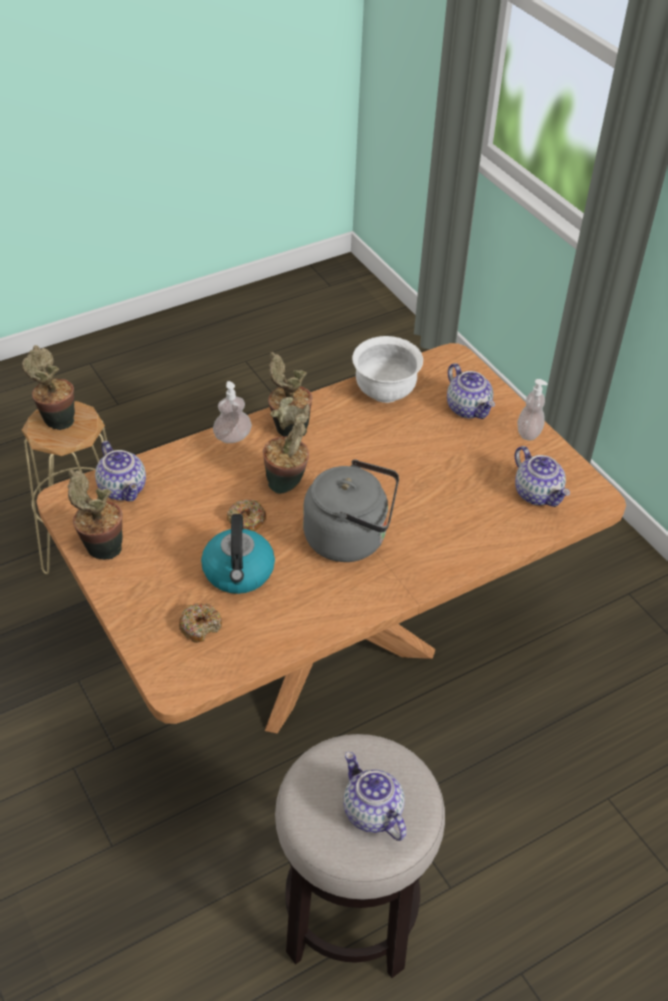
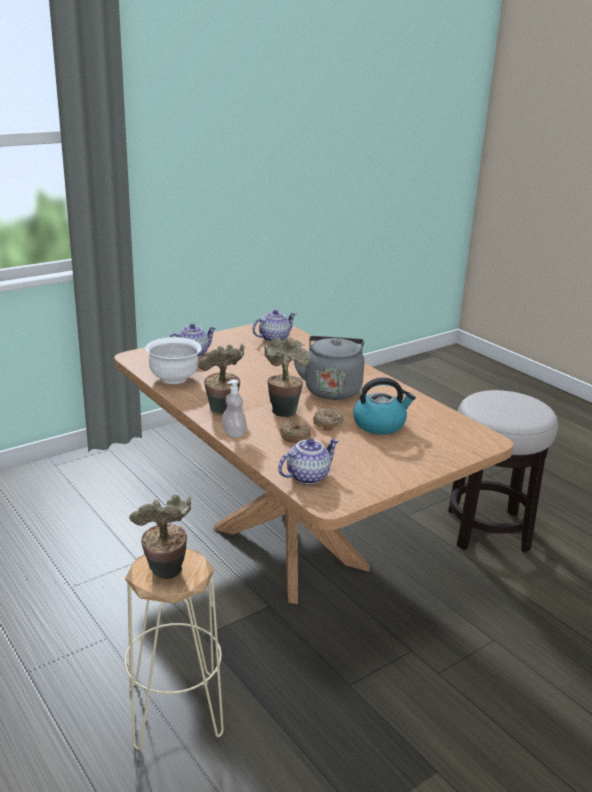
camera: 95 degrees left, 20 degrees down
potted plant [68,470,123,560] -> none
donut [179,603,222,643] -> donut moved to [279,420,311,443]
teapot [343,752,406,841] -> none
soap dispenser [518,379,548,441] -> none

